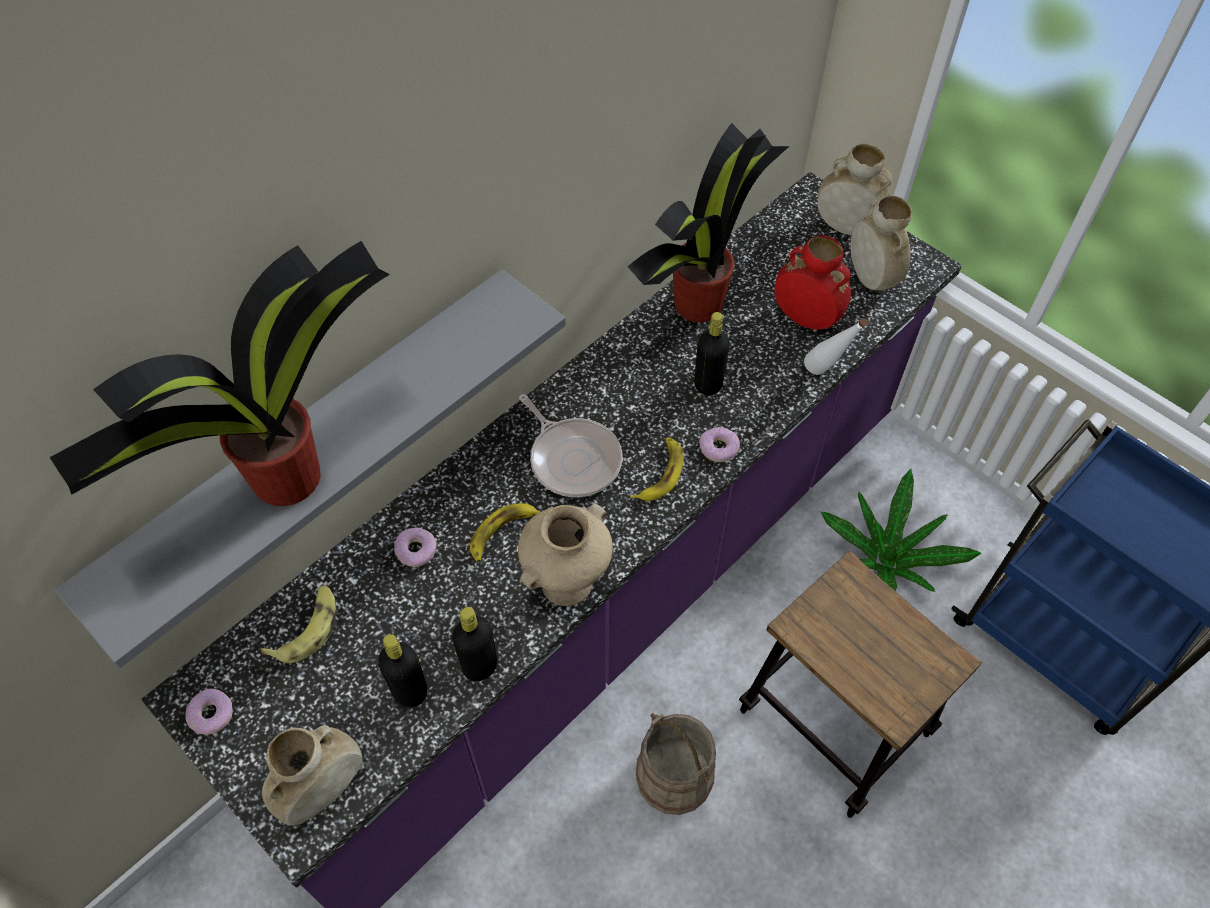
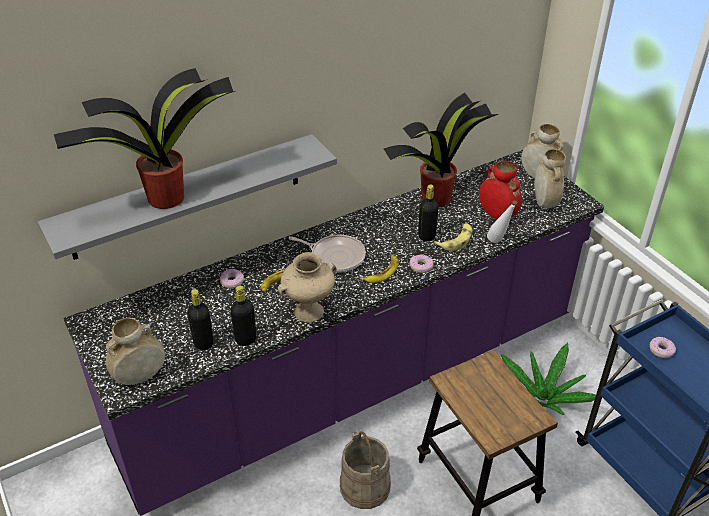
camera: 15 degrees right, 15 degrees down
donut [185,689,233,735] -> donut moved to [650,337,676,358]
banana [261,585,336,663] -> banana moved to [434,223,473,251]
frying pan [519,394,622,497] -> frying pan turned 45 degrees counterclockwise [289,235,366,272]

